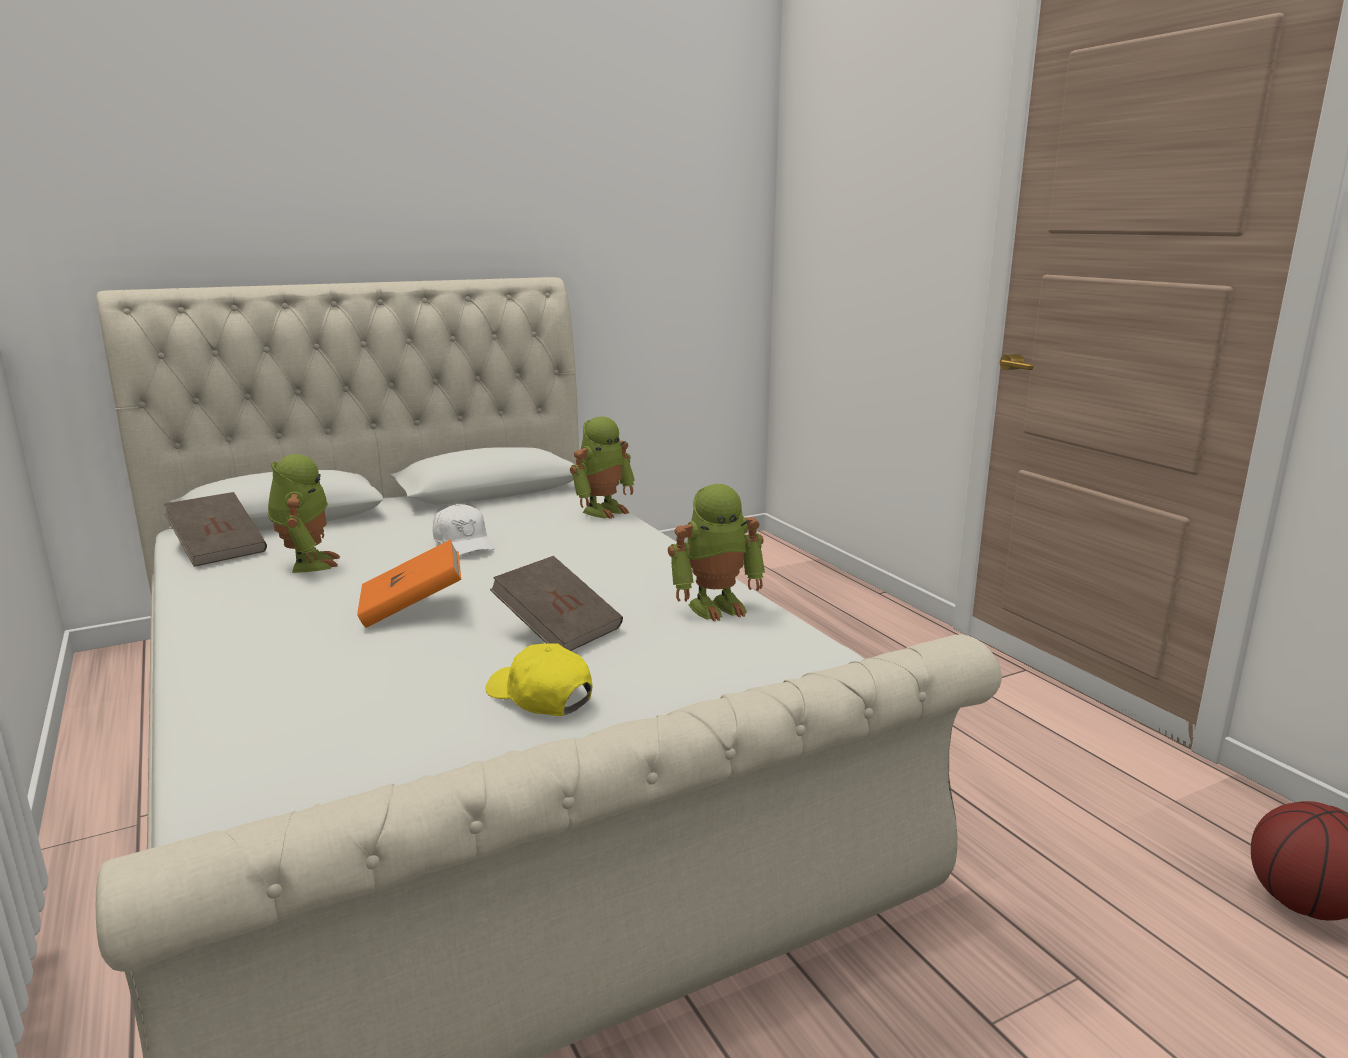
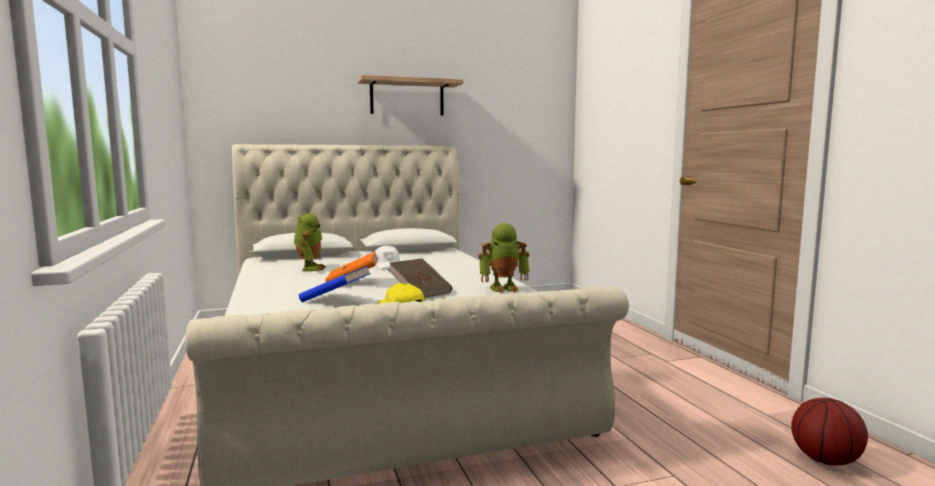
camera: 10 degrees right, 10 degrees down
brown book [164,492,267,567] -> none
toy robot [570,416,635,519] -> none
none -> blue book [299,266,371,303]
none -> shelf [357,75,463,115]

